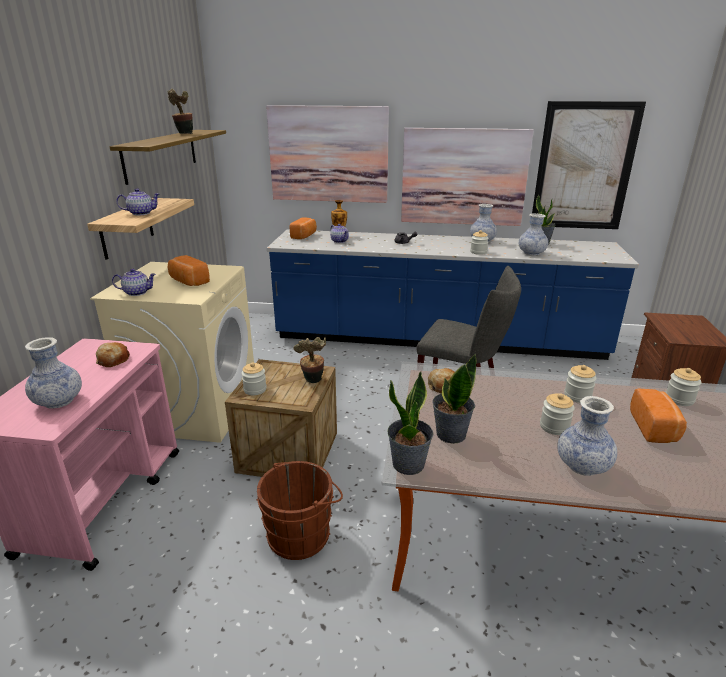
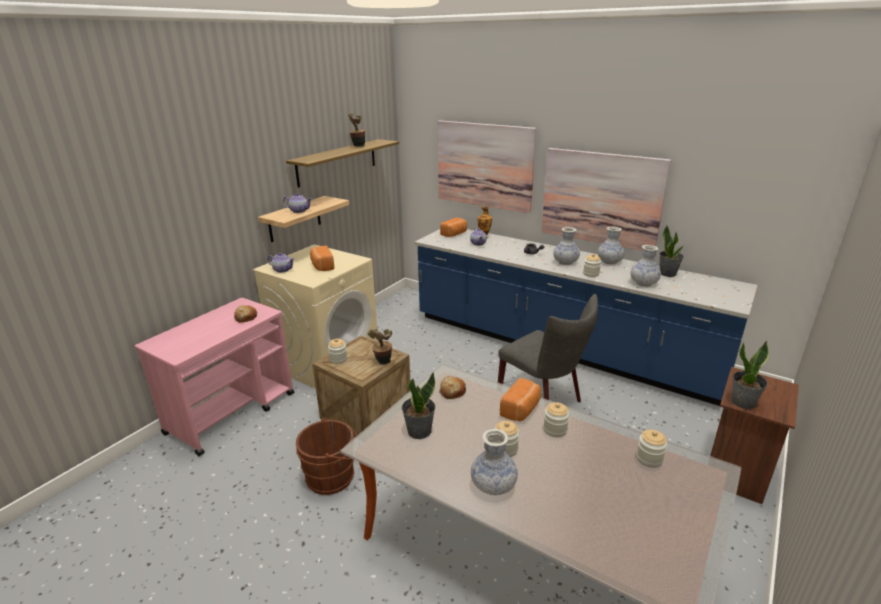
camera: 25 degrees right, 0 degrees up
vase [25,337,82,409] -> vase moved to [553,227,580,265]
potted plant [387,371,434,475] -> potted plant moved to [731,341,769,409]
picture [532,101,646,229] -> none
bread [630,389,687,443] -> bread moved to [500,378,541,421]

